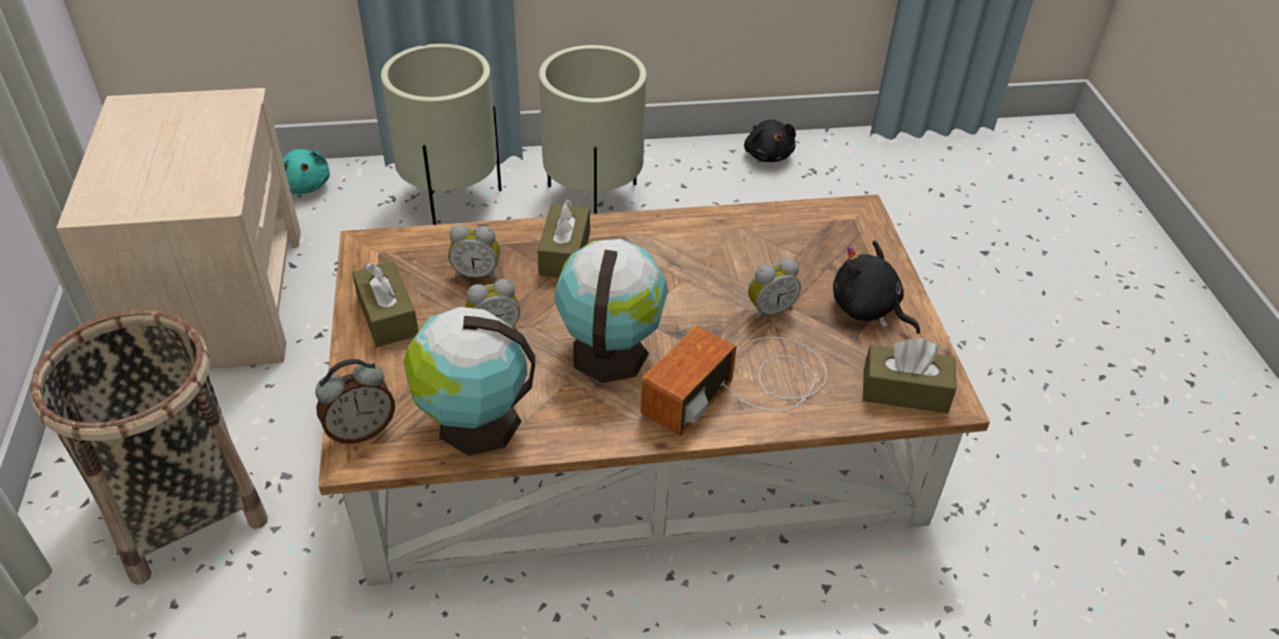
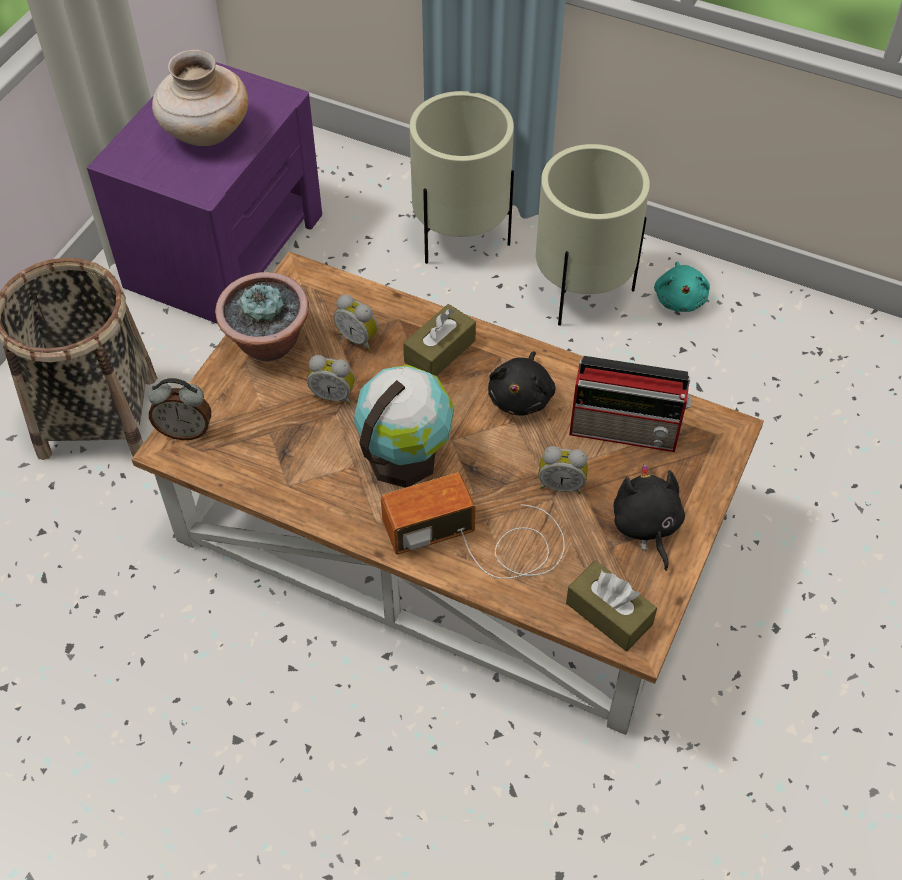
camera: 35 degrees right, 10 degrees up
beige nightstand [56,88,301,369] -> purple nightstand [87,62,322,324]
turquoise plush toy [283,149,330,194] -> turquoise plush toy moved to [654,261,710,312]
brown tissue box [352,261,418,347] -> potted plant [215,272,309,361]
globe [404,307,535,456] -> none
black plush toy [744,120,796,162] -> black plush toy moved to [488,351,555,416]
none -> beige vase [152,50,248,146]
none -> radio [569,356,692,452]

